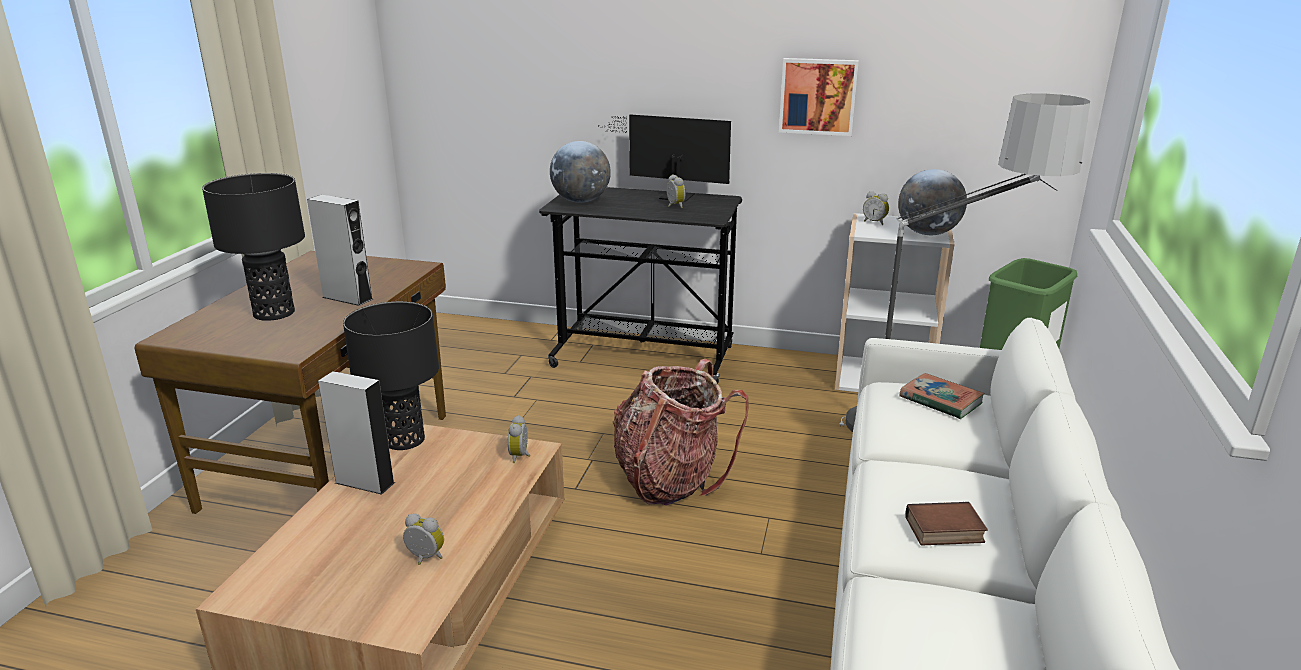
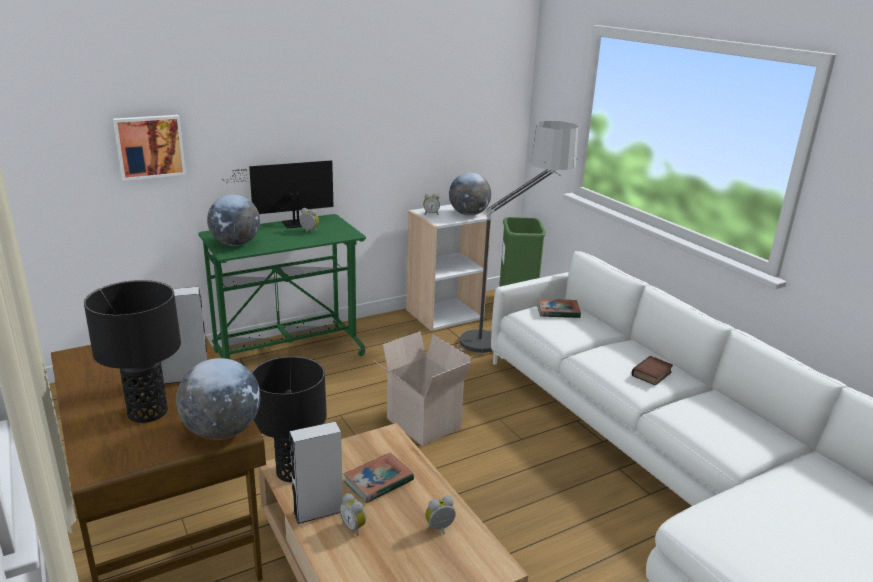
camera: 45 degrees left, 0 degrees up
alarm clock [508,415,530,463] -> alarm clock moved to [340,493,366,536]
black desk [539,187,742,384] -> green desk [198,214,366,359]
backpack [613,359,749,505] -> cardboard box [375,331,471,446]
picture [779,58,859,136] -> picture moved to [113,115,186,181]
none -> globe [176,358,260,440]
none -> book [344,453,414,503]

